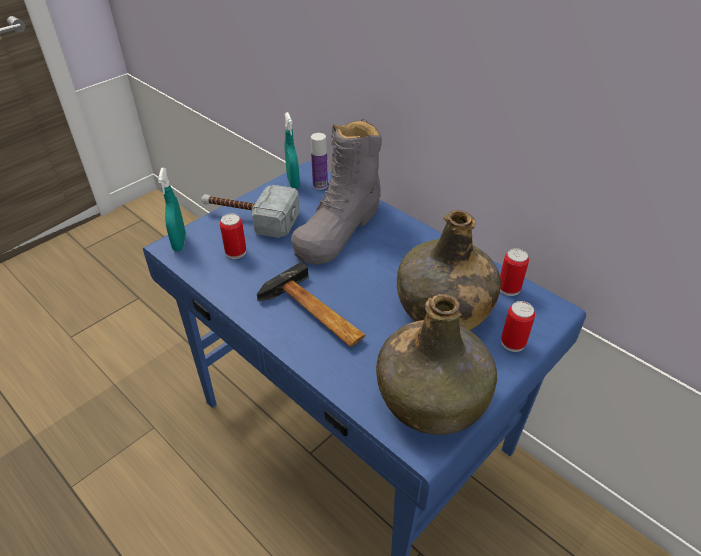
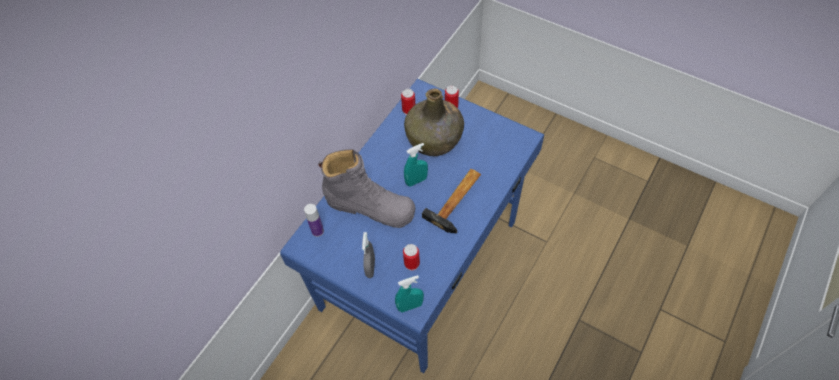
camera: 100 degrees left, 15 degrees up
hammer [201,185,300,238] -> grey spray bottle [362,232,375,278]
turquoise spray bottle [284,112,300,189] -> turquoise spray bottle moved to [404,143,428,186]
green bottle [376,294,497,435] -> none

